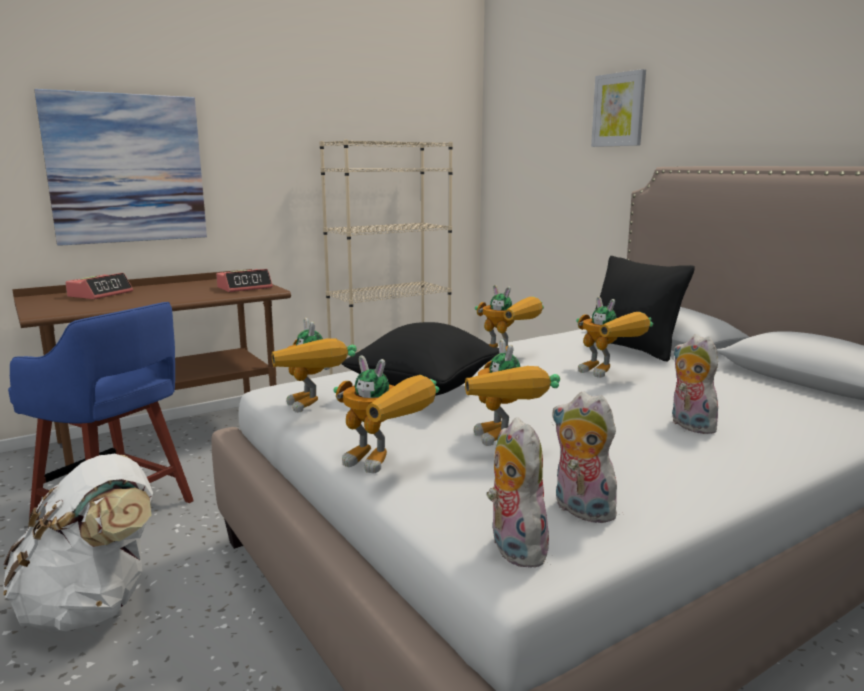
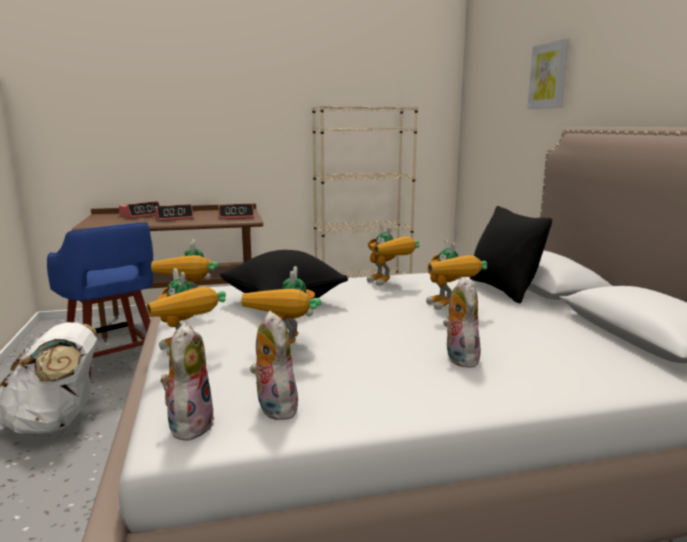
camera: 20 degrees right, 0 degrees up
picture [34,89,207,246] -> none
none -> alarm clock [155,204,194,221]

